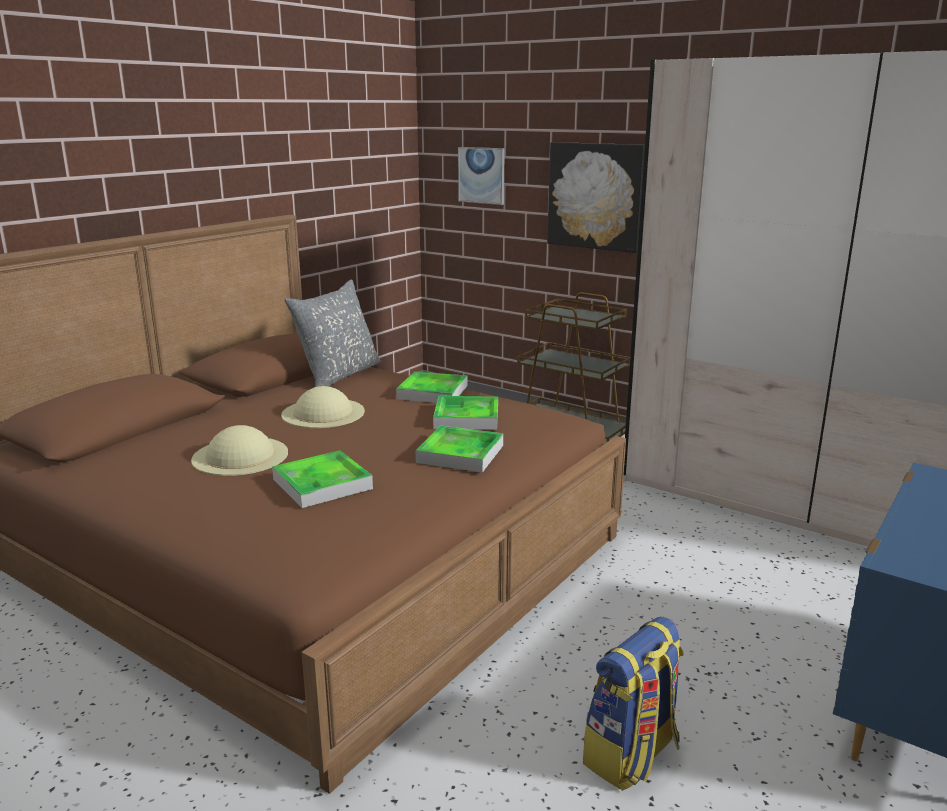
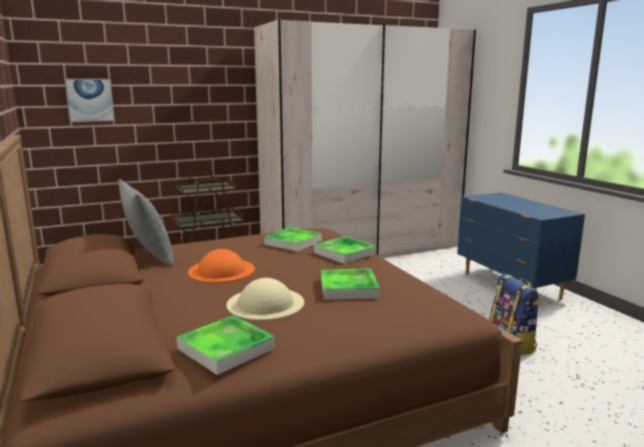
camera: 60 degrees left, 5 degrees down
beige hat [281,386,365,428] -> orange hat [188,249,255,283]
tray [396,371,467,403] -> tray moved to [177,315,275,375]
picture [547,142,645,253] -> none

